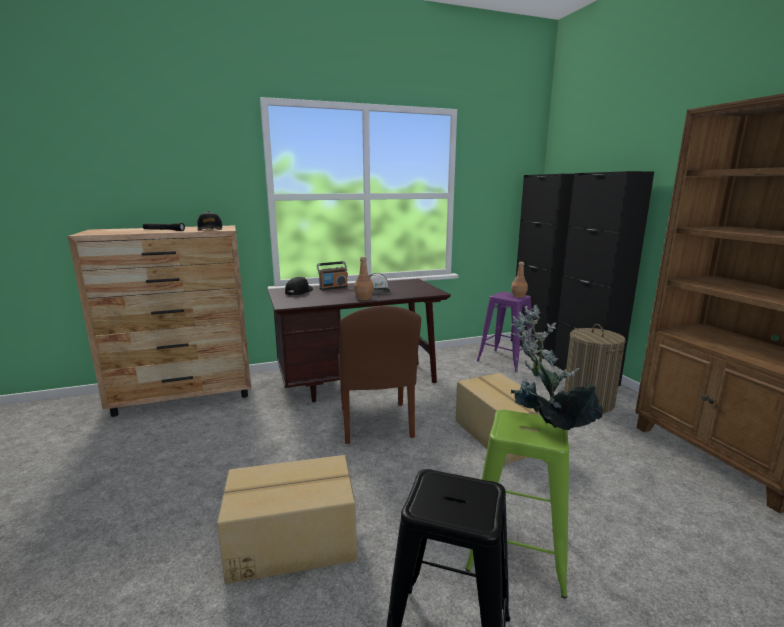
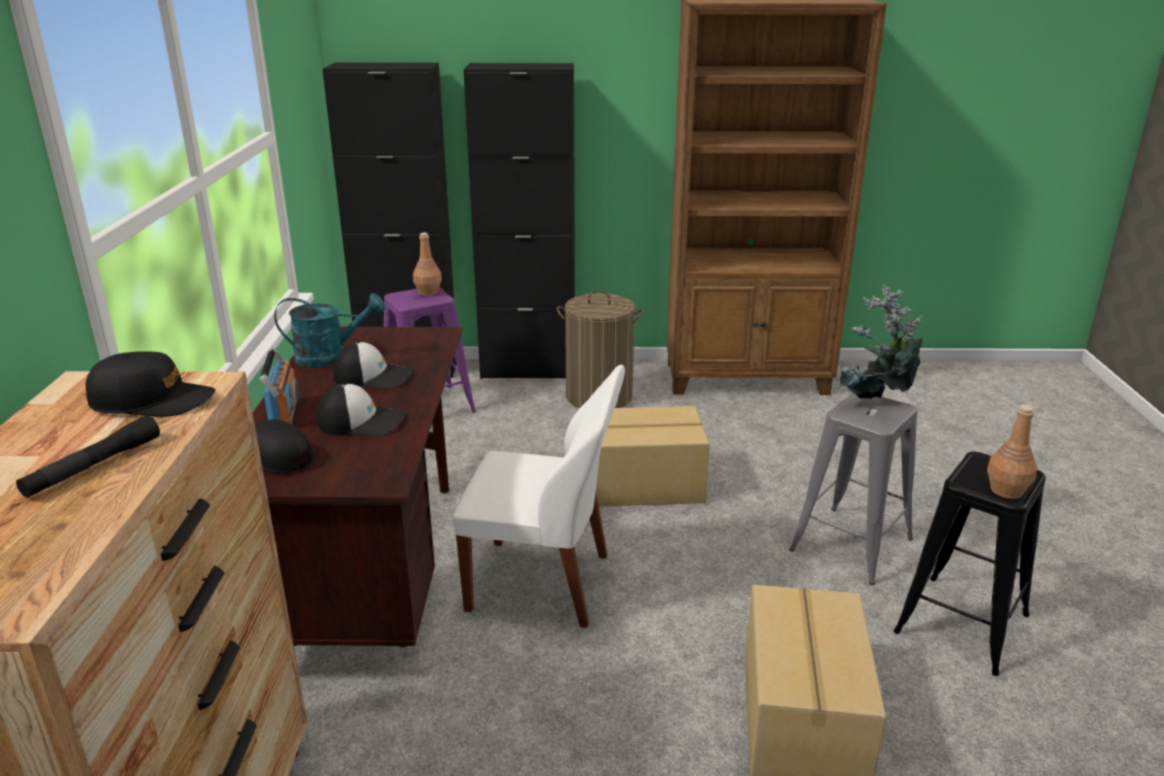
camera: 70 degrees left, 10 degrees up
brown chair [338,306,421,444] -> white chair [453,365,625,628]
brown bottle [354,256,374,300] -> brown bottle moved to [987,405,1037,499]
green stool [465,410,569,598] -> grey stool [789,393,918,585]
none -> turquoise watering can [274,293,385,368]
none -> cap [317,383,404,436]

